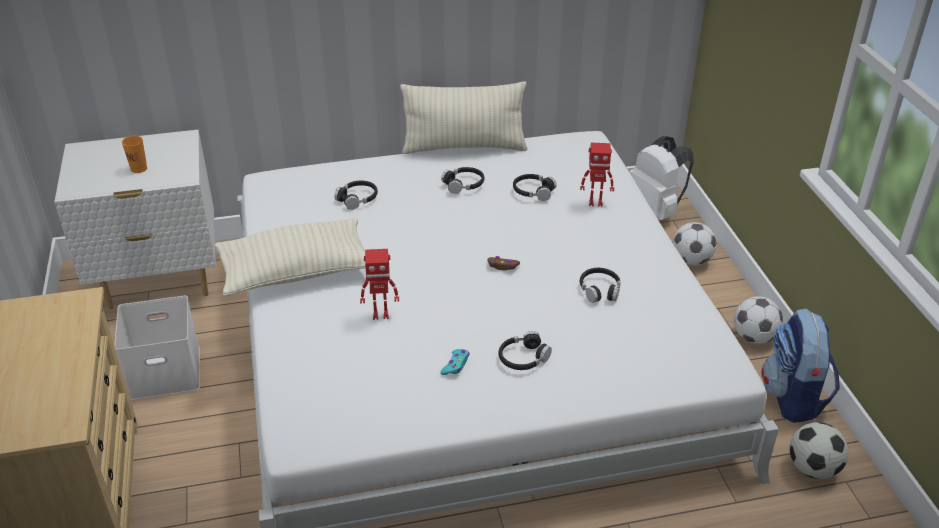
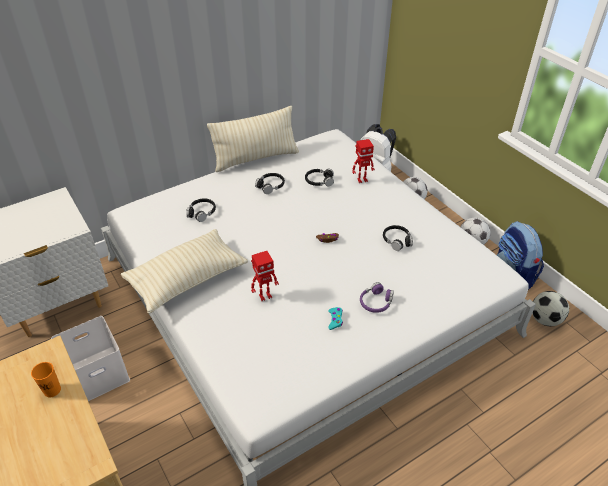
camera: 20 degrees left, 5 degrees up
orange cup [122,136,147,173] -> orange cup moved to [31,362,61,397]
black headphones [499,331,552,370] -> purple headphones [360,282,394,313]

